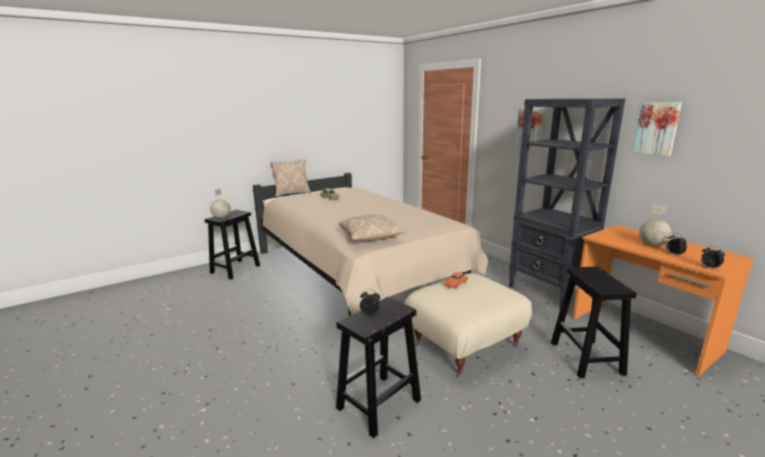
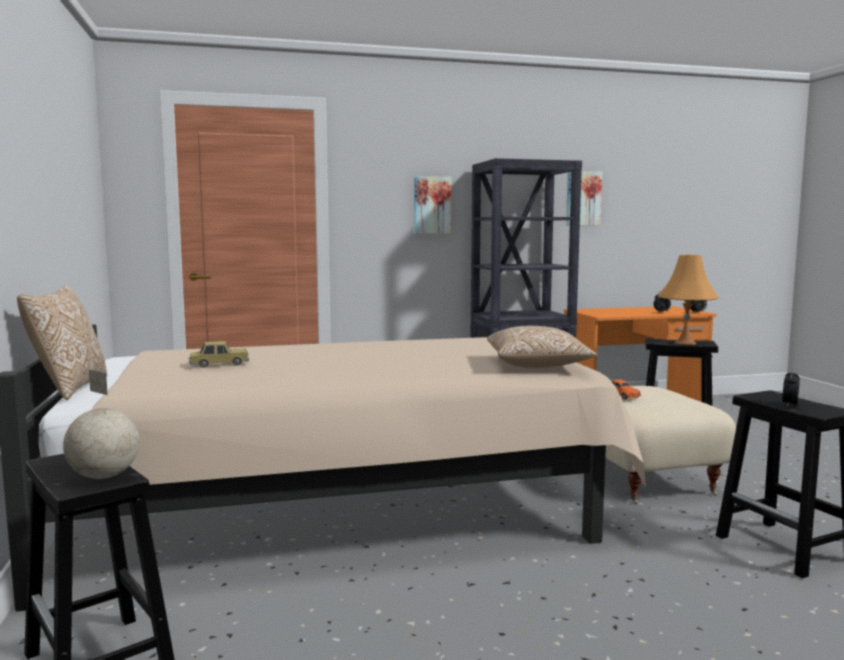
camera: 70 degrees left, 10 degrees down
globe [639,205,672,246] -> none
none -> orange table lamp [658,255,719,345]

